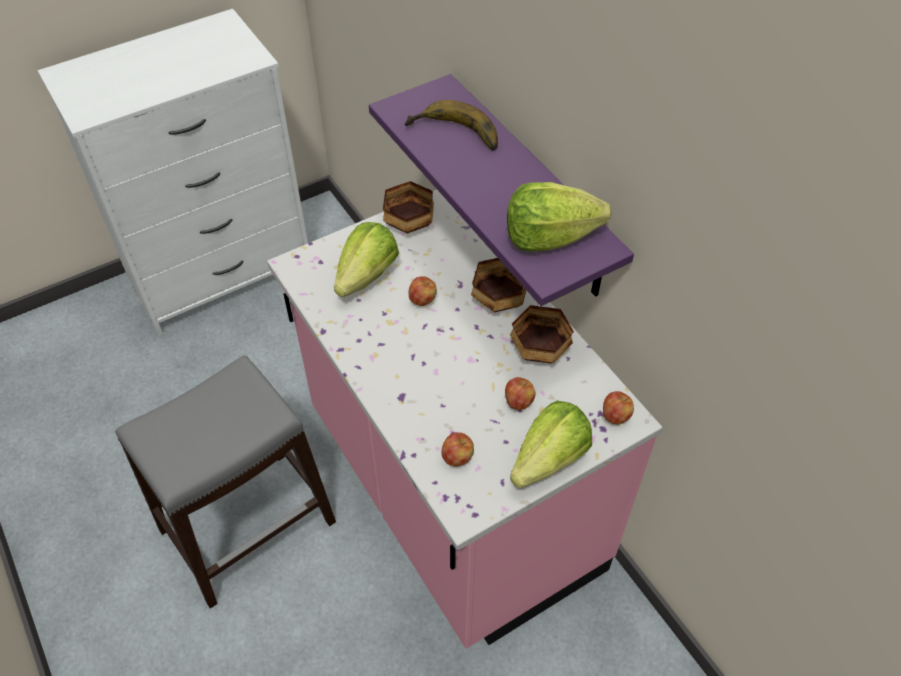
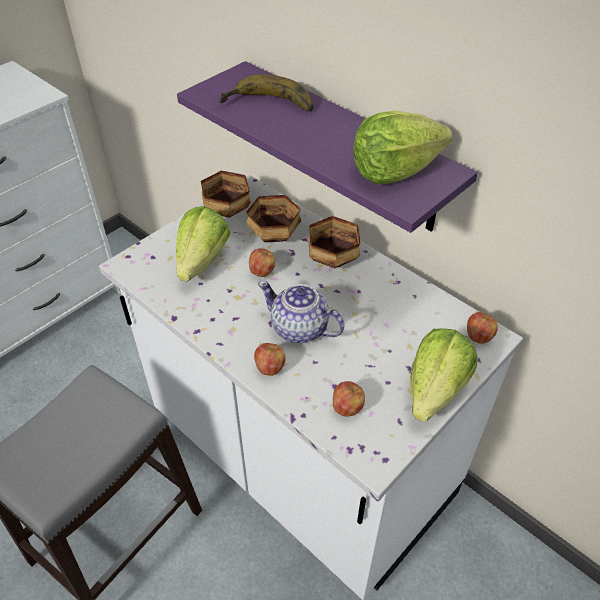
camera: 15 degrees left, 5 degrees down
pink counter [267,189,663,649] -> white counter [99,175,523,600]
apple [505,377,535,410] -> apple moved to [254,343,286,376]
bowl [510,305,574,363] -> bowl moved to [246,195,301,242]
none -> teapot [258,281,344,343]

